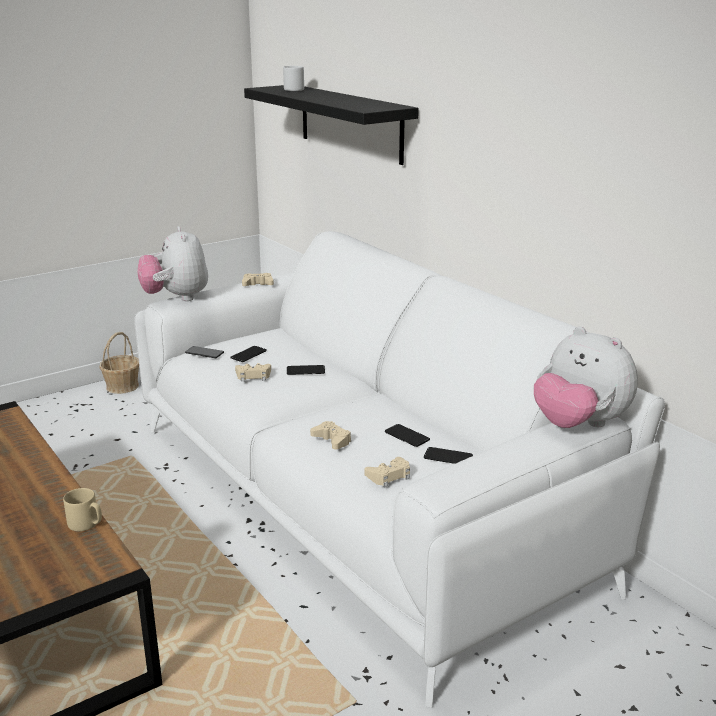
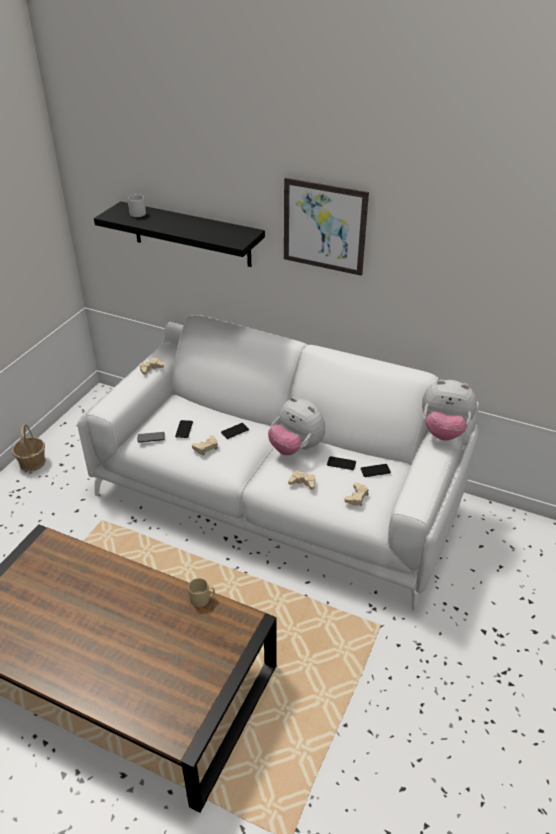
camera: 30 degrees left, 15 degrees up
plush toy [137,226,208,301] -> plush toy moved to [268,397,325,455]
none -> picture [284,178,369,276]

